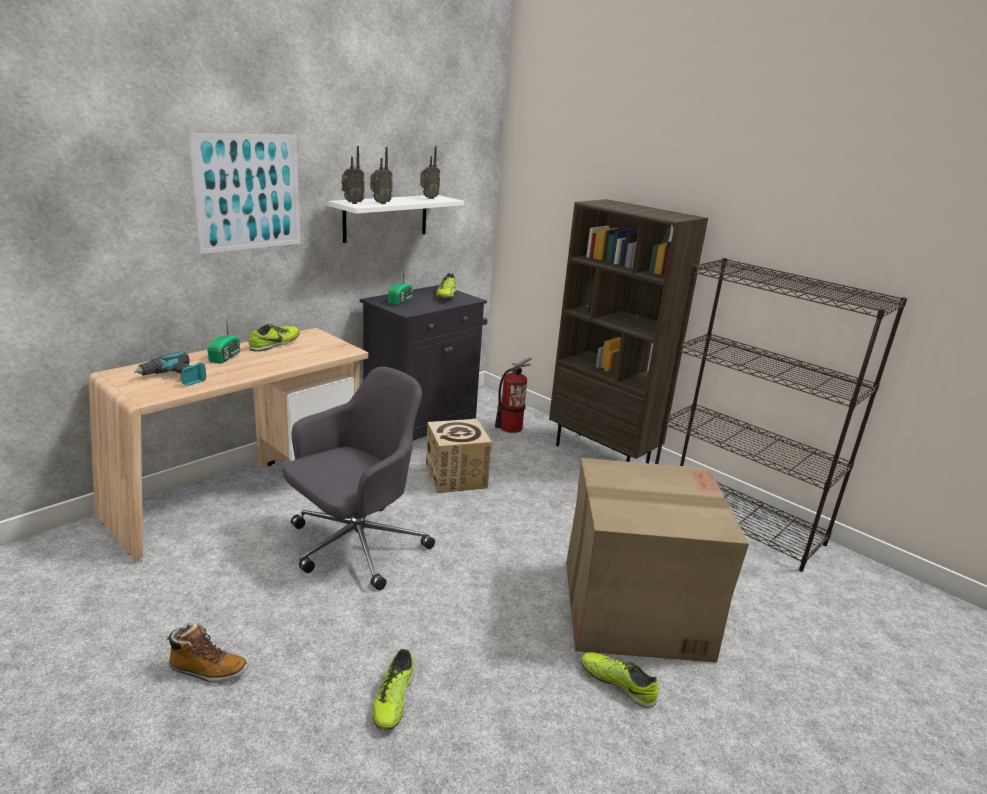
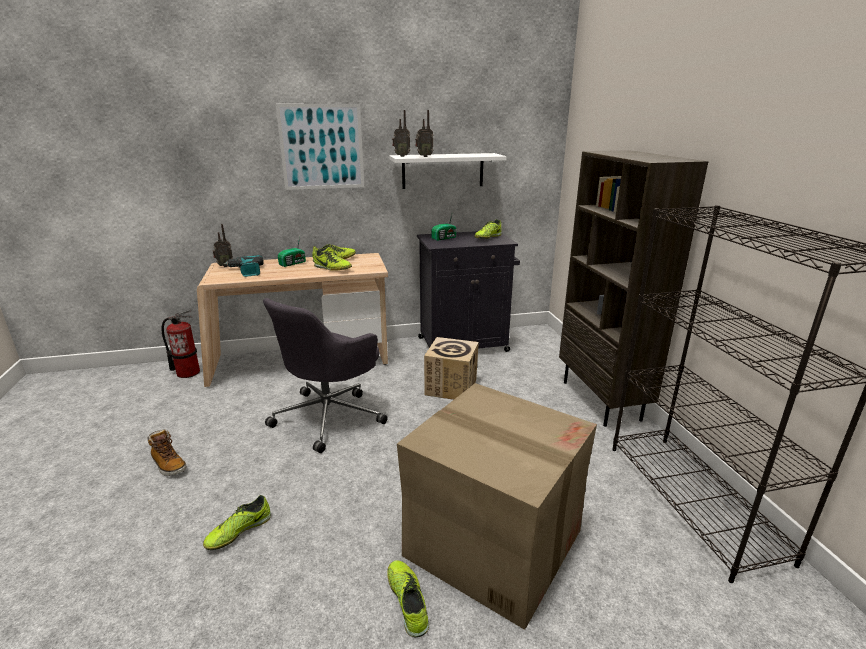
camera: 35 degrees right, 0 degrees up
grey office chair [282,367,435,590] -> grey office chair turned 135 degrees clockwise [263,298,388,453]
radio [420,146,440,199] -> radio moved to [213,224,233,267]
fire extinguisher [495,357,532,433] -> fire extinguisher moved to [162,309,200,378]
none -> shoe [314,249,352,271]

